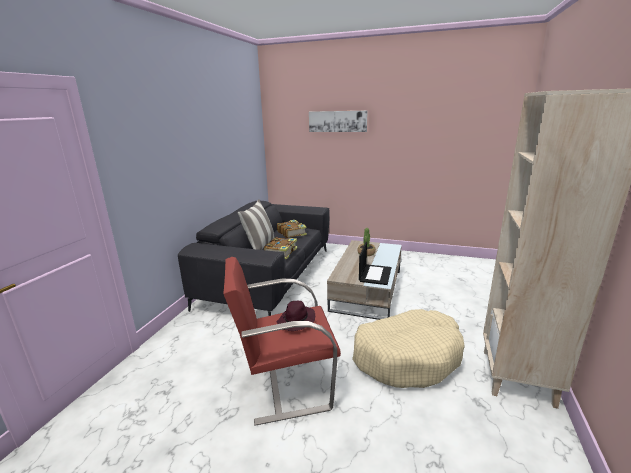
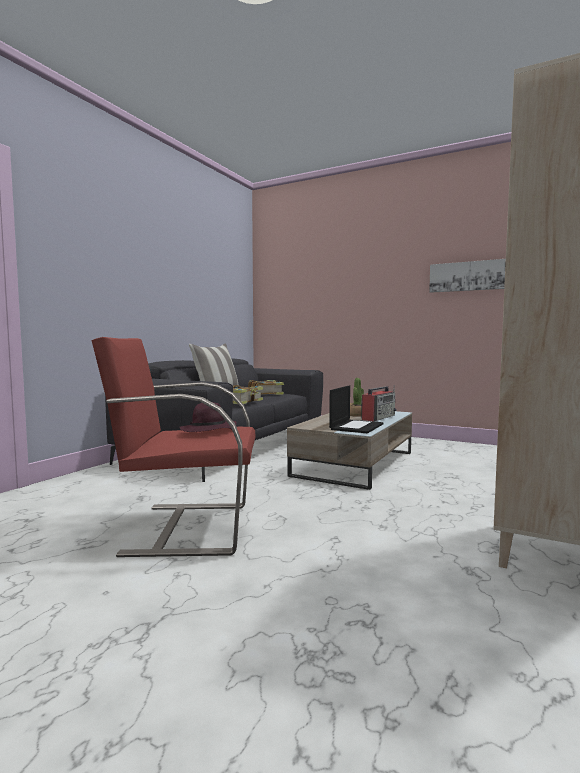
camera: 10 degrees right, 15 degrees down
picture [309,111,368,132] -> picture moved to [429,259,506,293]
beige dog bed [352,309,465,388] -> none
none -> radio [361,385,397,422]

